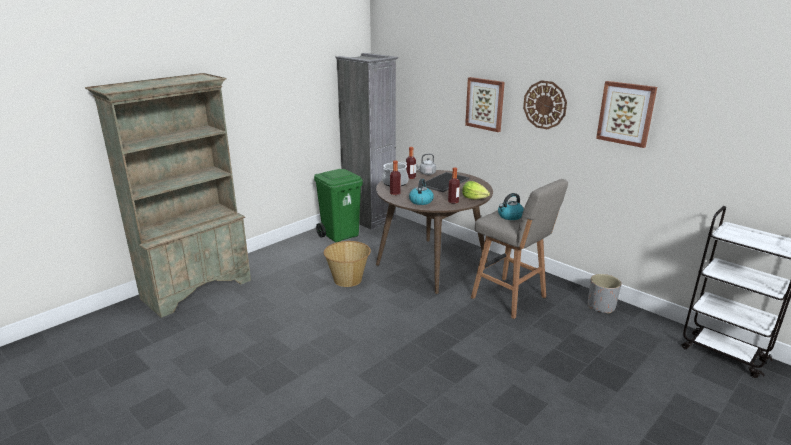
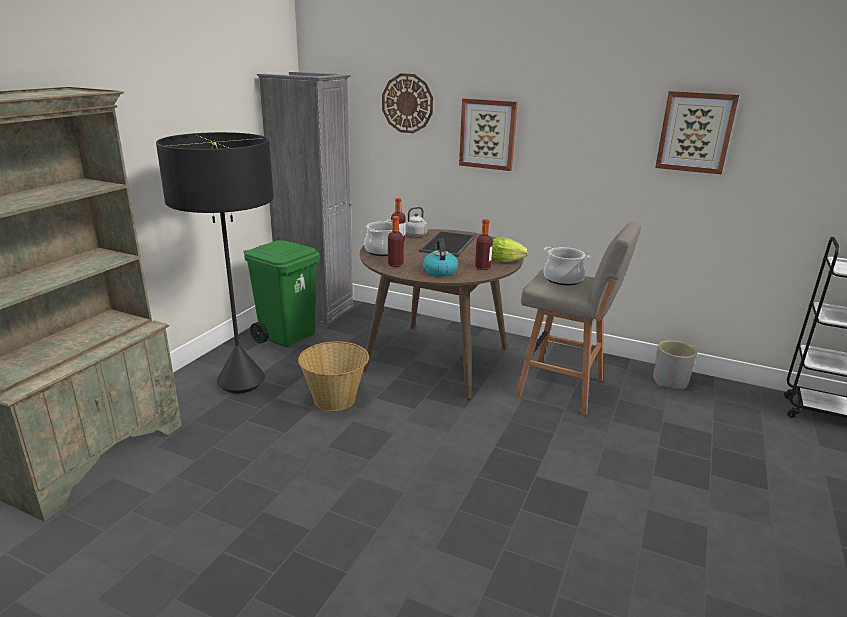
camera: 20 degrees left, 0 degrees up
kettle [498,193,524,220] -> cooking pot [544,247,590,285]
wall clock [523,80,567,129] -> wall clock moved to [382,73,433,133]
none -> black floor lamp [156,132,274,393]

